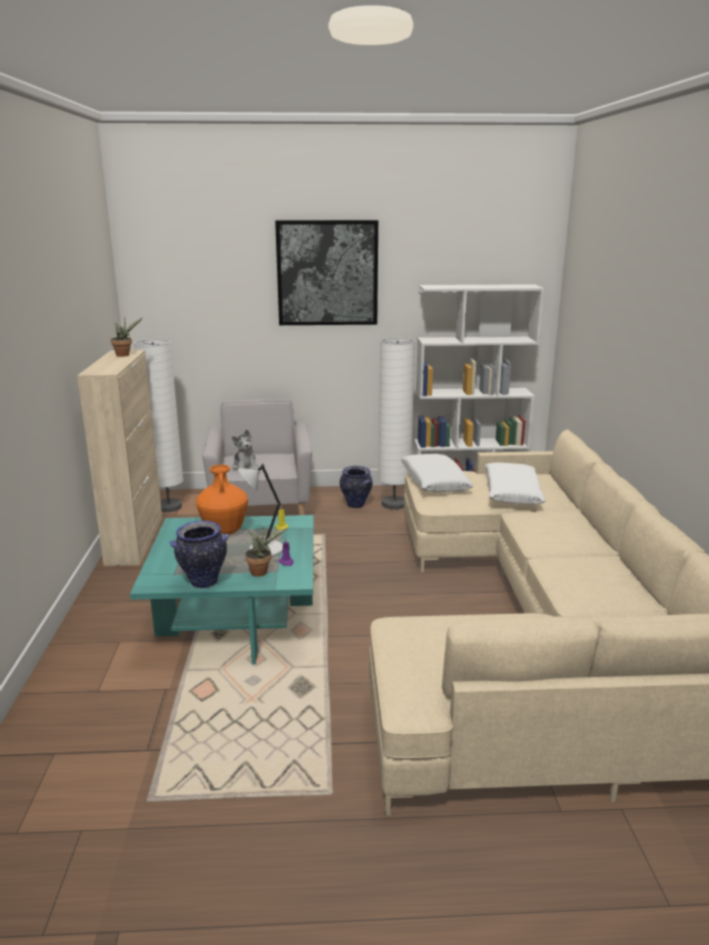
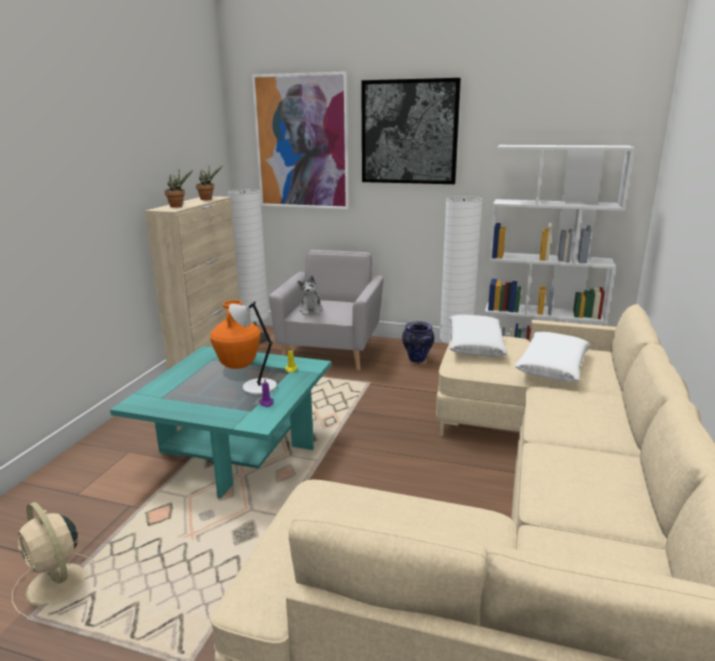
camera: 20 degrees right, 0 degrees up
vase [170,521,229,588] -> none
potted plant [245,526,287,577] -> potted plant moved to [164,170,193,207]
none -> beige fan [12,502,96,618]
none -> picture [252,72,349,209]

